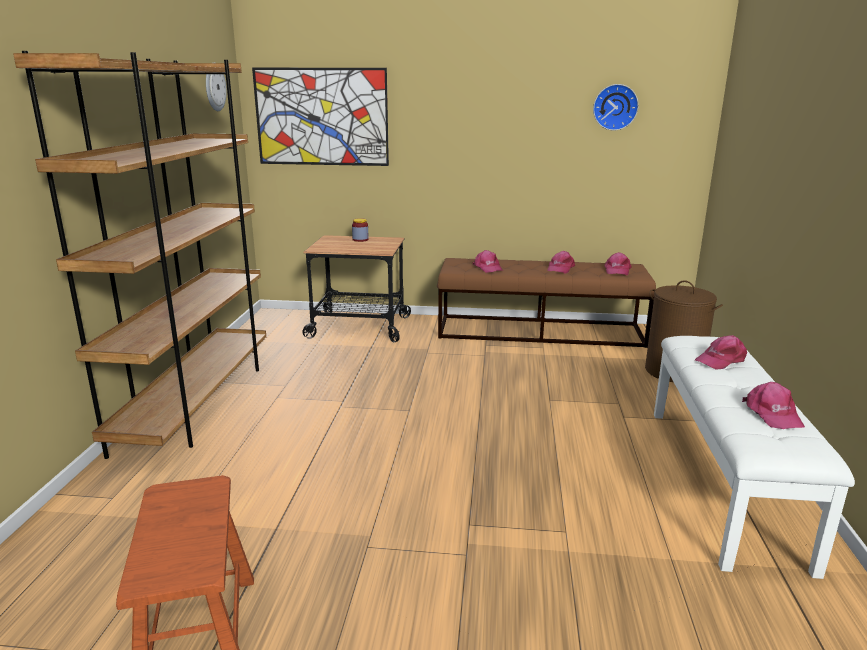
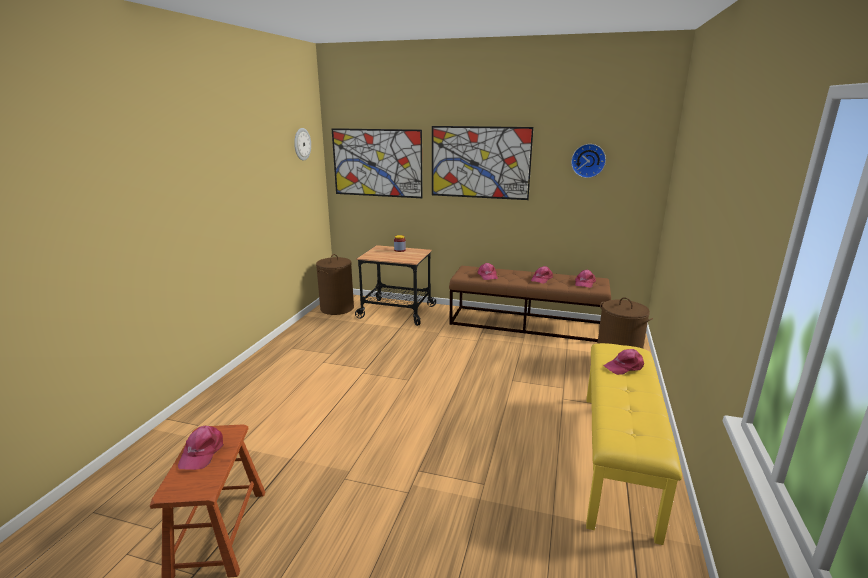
camera: 10 degrees right, 0 degrees up
brown bookcase [13,51,266,459] -> none
white bench [654,336,855,579] -> yellow bench [586,343,682,545]
pink cap [742,382,805,429] -> pink cap moved to [178,426,224,470]
none -> brown laundry basket [316,254,354,315]
none -> picture [432,126,533,200]

